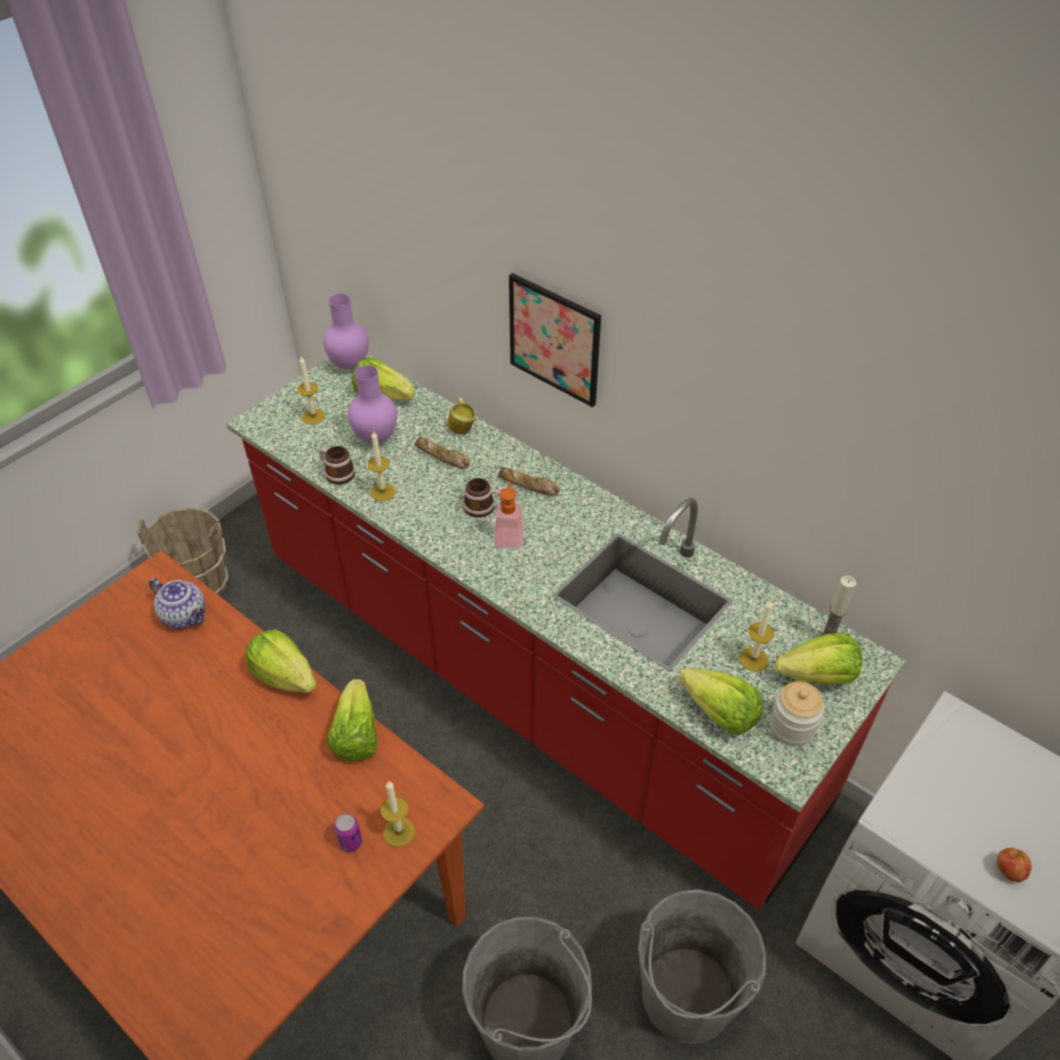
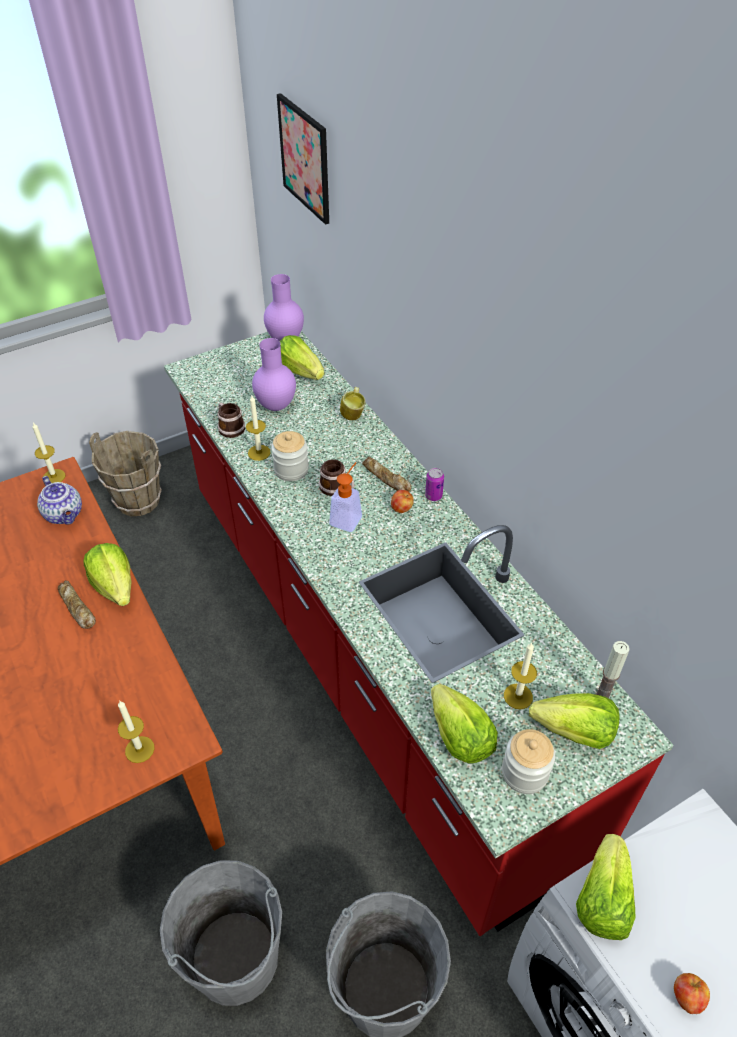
camera: 20 degrees right, 0 degrees up
candle [298,356,325,425] -> candle moved to [32,422,65,483]
lettuce [327,679,378,762] -> lettuce moved to [576,834,635,940]
can [334,813,362,852] -> can moved to [425,468,444,501]
bread [414,437,470,469] -> bread moved to [58,580,96,629]
picture [509,273,601,407] -> picture moved to [277,93,329,225]
none -> jar [271,431,309,481]
none -> apple [391,490,414,513]

